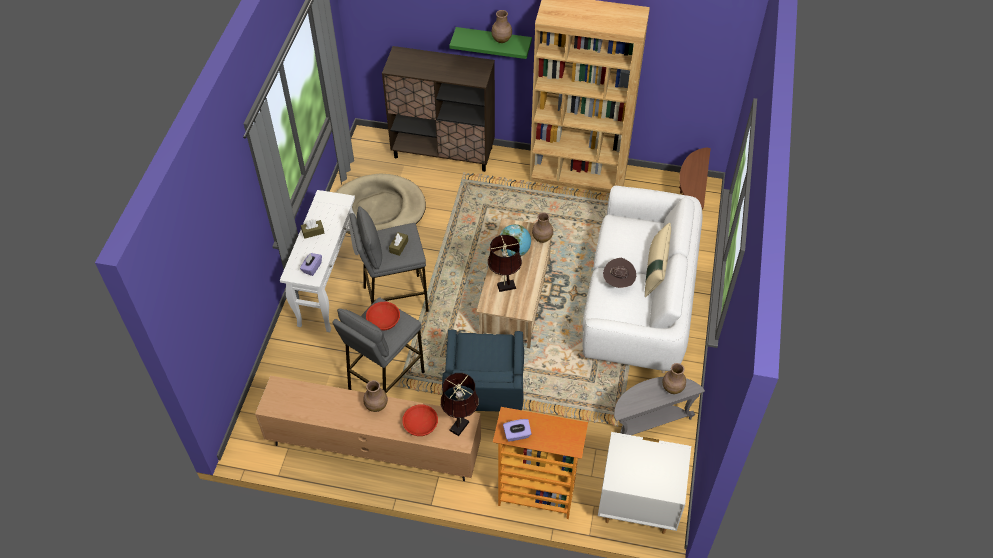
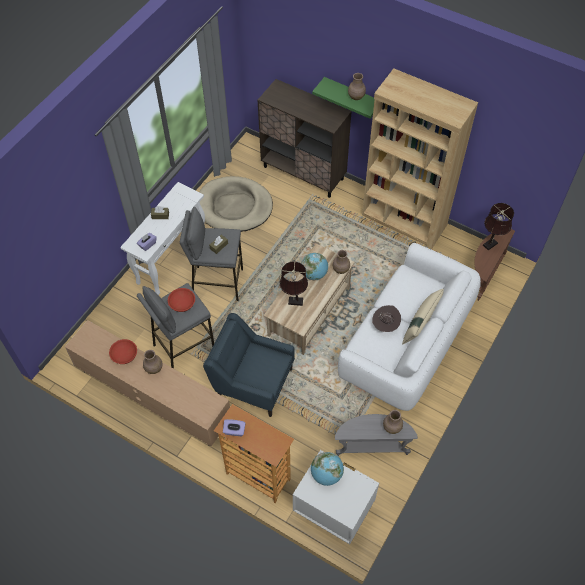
camera: 20 degrees right, 5 degrees up
red bowl [402,405,438,436] -> red bowl moved to [109,339,137,364]
brown table lamp [441,373,479,436] -> brown table lamp moved to [483,203,514,250]
blue armchair [442,329,524,411] -> blue armchair turned 90 degrees clockwise [203,313,295,417]
none -> globe [311,452,344,486]

